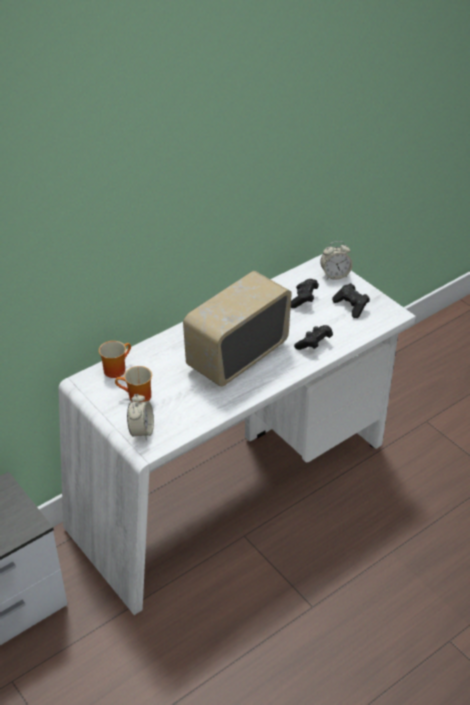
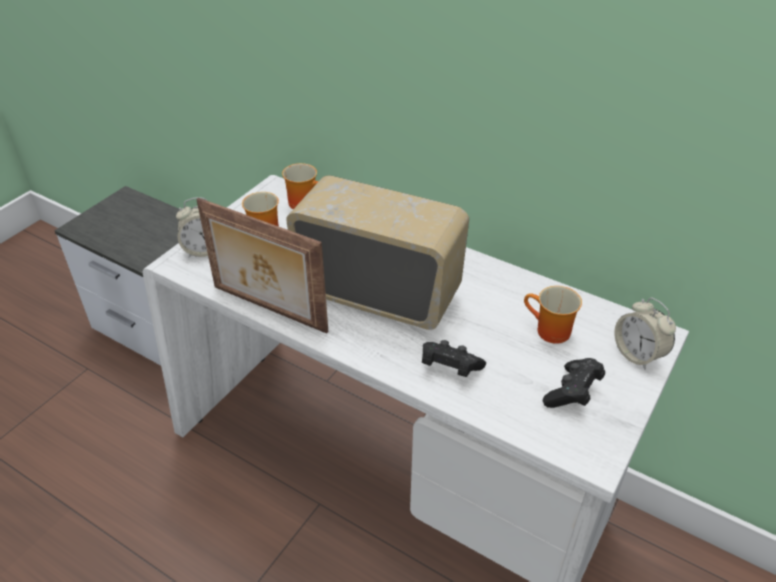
camera: 70 degrees right, 0 degrees up
black game controller [291,279,319,308] -> mug [524,286,582,344]
none -> picture frame [196,198,328,334]

